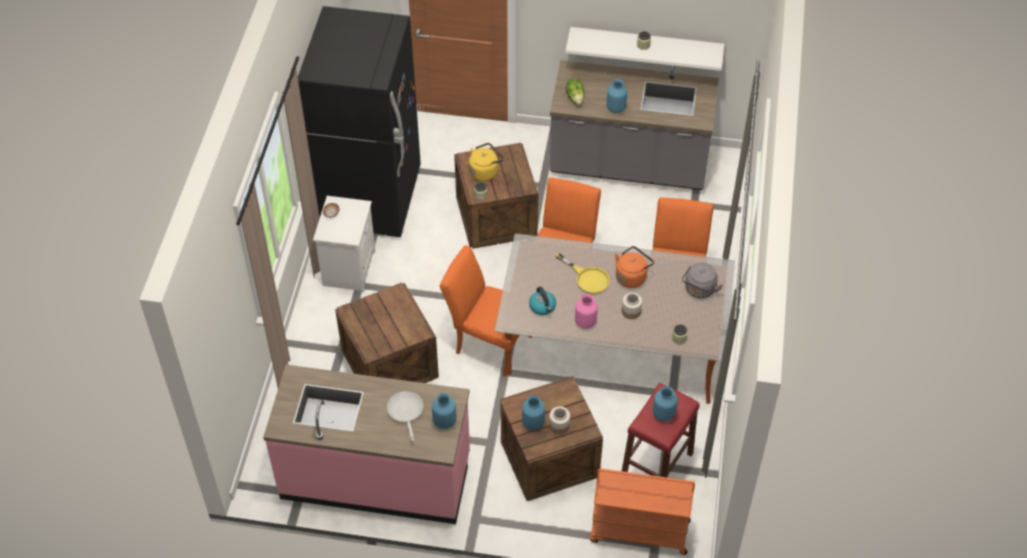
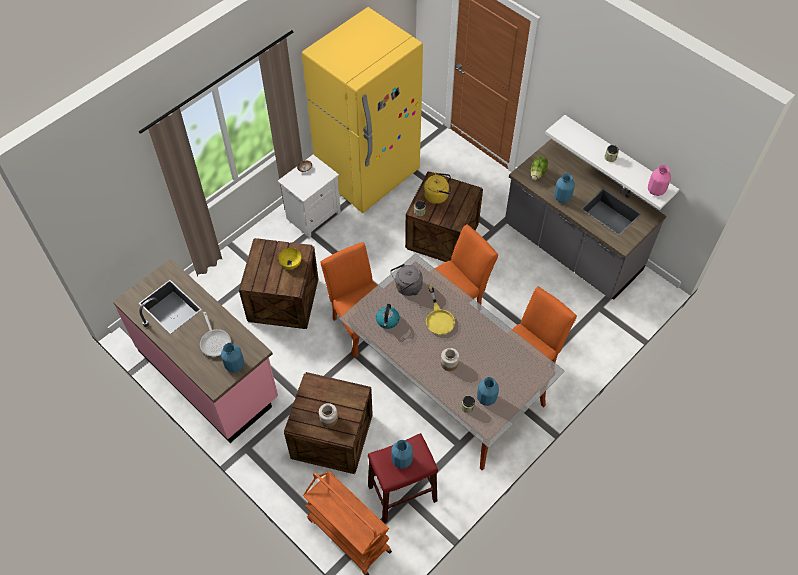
camera: 35 degrees right, 5 degrees up
black fridge [298,6,421,237] -> yellow fridge [302,7,423,213]
frying pan [387,391,423,441] -> frying pan turned 135 degrees clockwise [200,312,231,357]
blue vase [522,395,545,430] -> blue vase moved to [477,377,499,406]
pink vase [575,294,598,329] -> pink vase moved to [648,165,671,196]
orange kettle [615,246,654,288] -> none
grey kettle [682,262,723,298] -> grey kettle moved to [390,264,423,296]
none -> yellow bowl [278,248,302,269]

